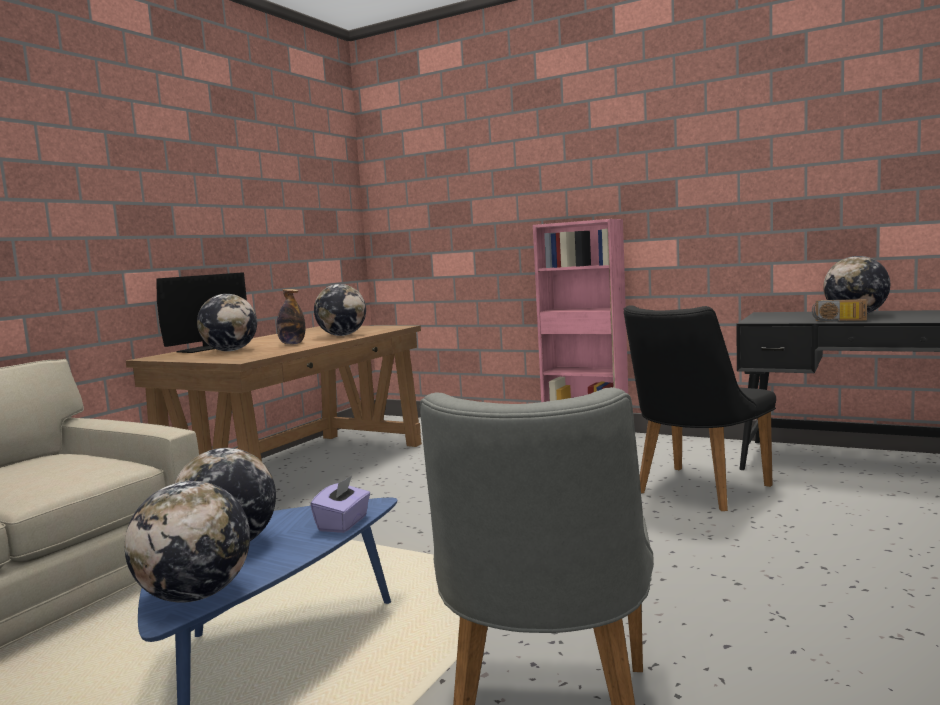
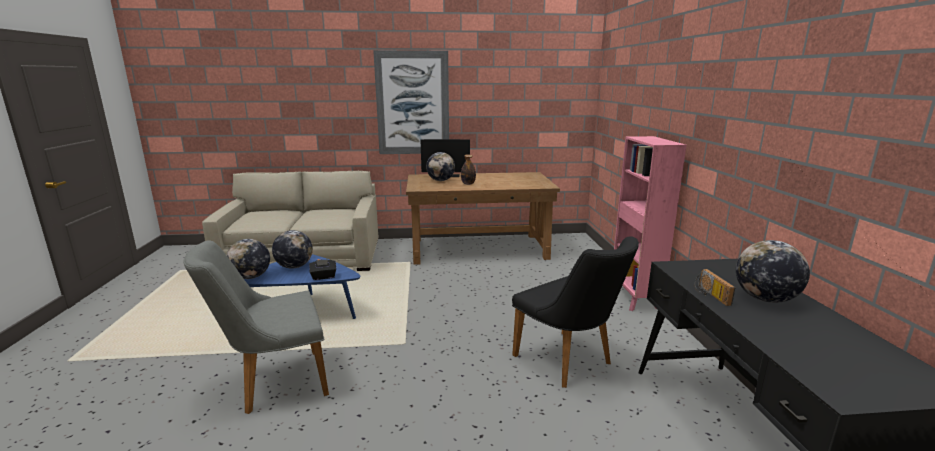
camera: 55 degrees right, 10 degrees up
purple tissue box [310,476,370,533] -> black tissue box [309,259,336,280]
globe [314,284,366,336] -> none
black chair [624,305,776,511] -> black chair turned 135 degrees counterclockwise [512,236,639,388]
none -> picture [373,50,449,154]

